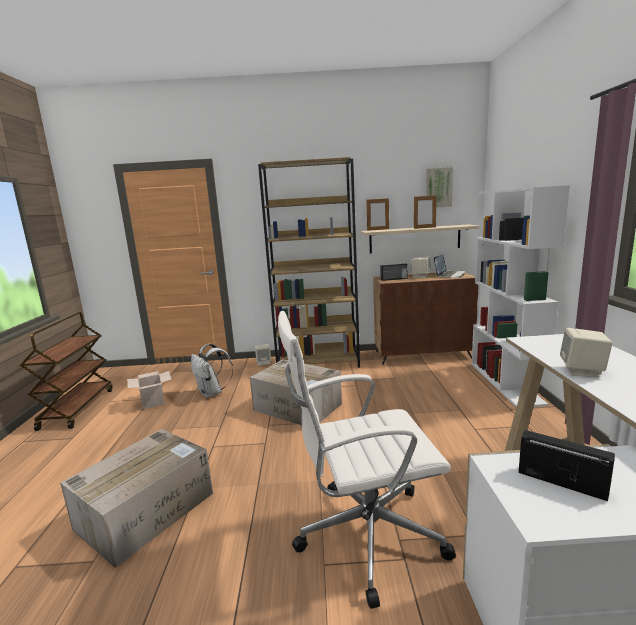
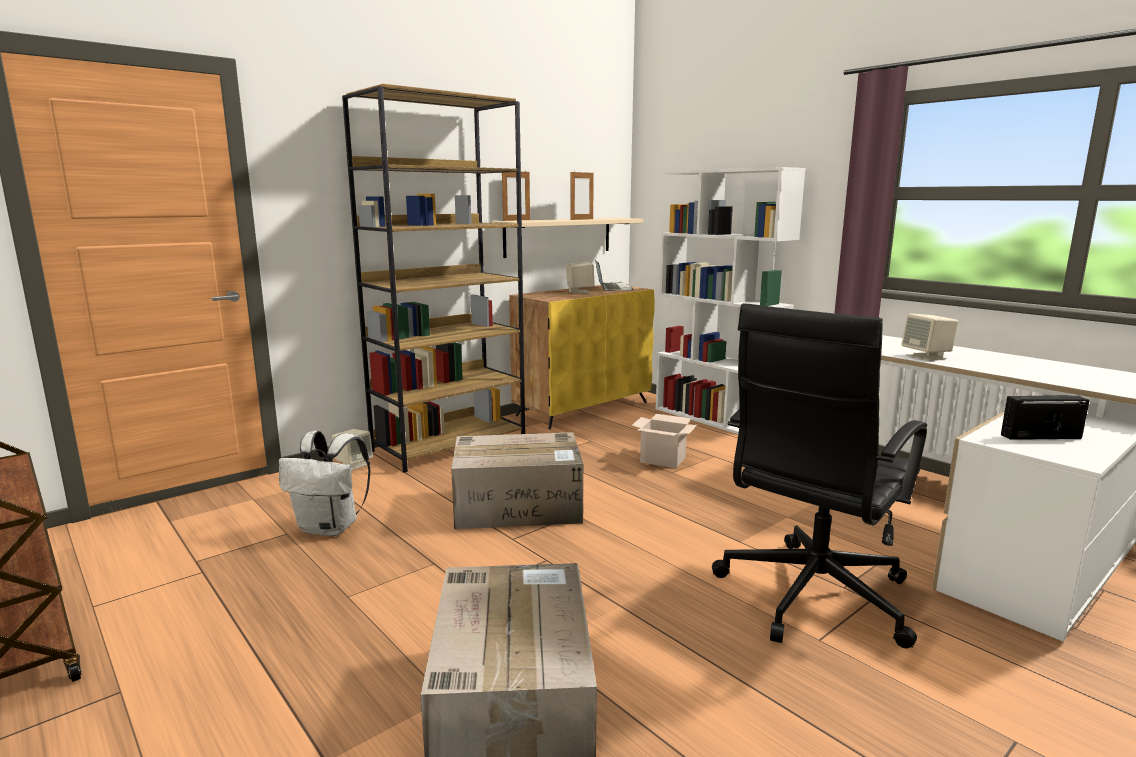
camera: 40 degrees left, 0 degrees up
cardboard box [127,371,172,409] -> cardboard box moved to [631,414,697,468]
white office chair [278,311,456,609] -> black office chair [712,303,927,648]
brown cabinet [373,273,479,364] -> yellow cabinet [509,285,655,429]
radio [380,263,408,281] -> none
picture [426,167,453,207] -> none

